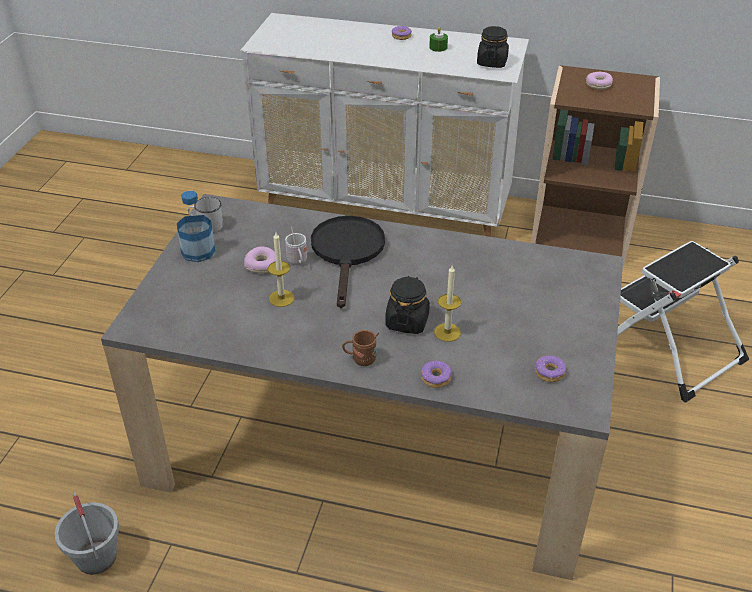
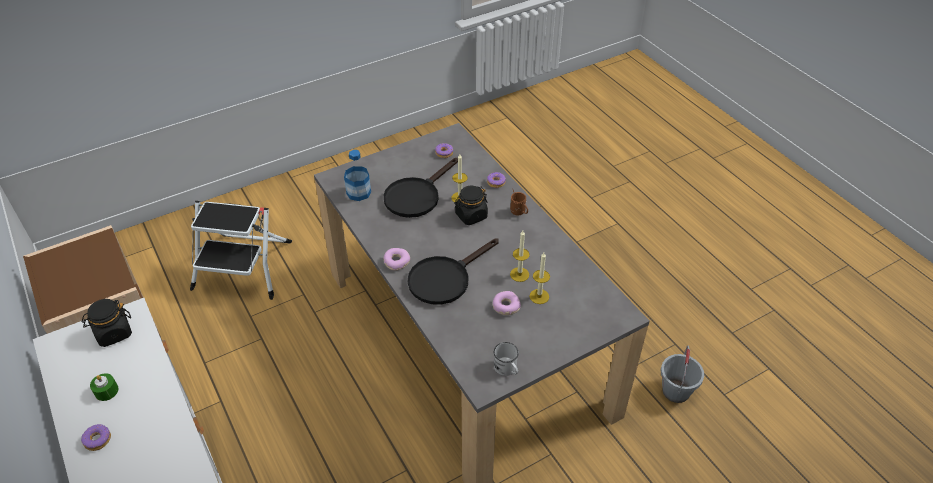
camera: 135 degrees left, 5 degrees up
bottle [177,191,216,262] -> bottle moved to [344,150,371,201]
white mug [285,227,307,265] -> none
donut [586,72,613,89] -> donut moved to [383,248,410,271]
none -> black frying pan [384,158,458,218]
none -> candle [530,253,550,304]

